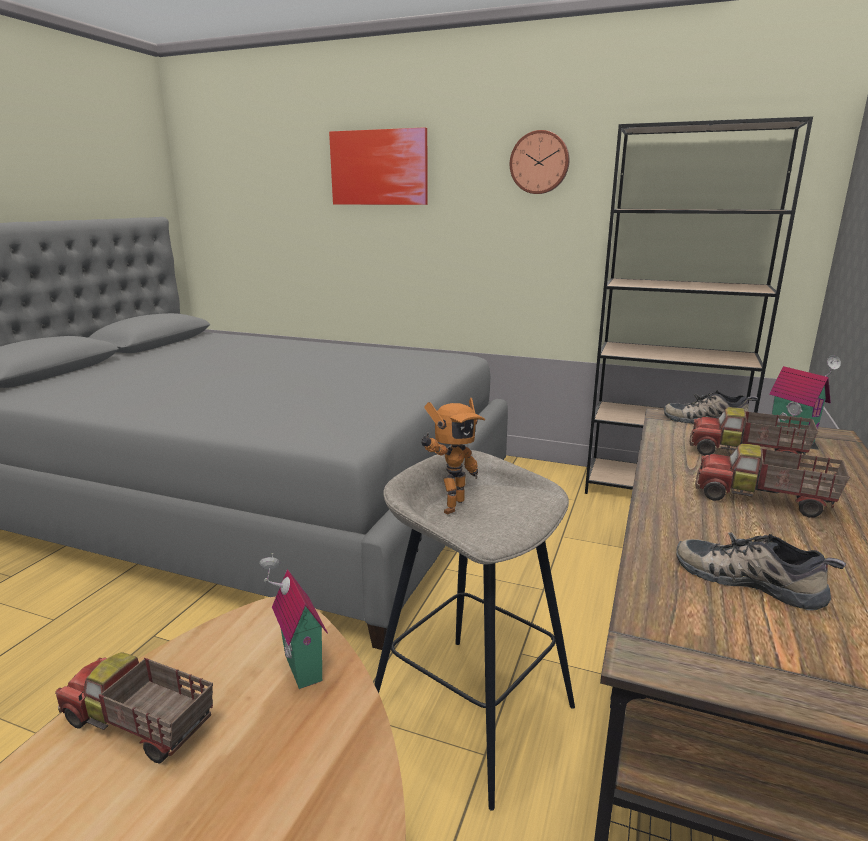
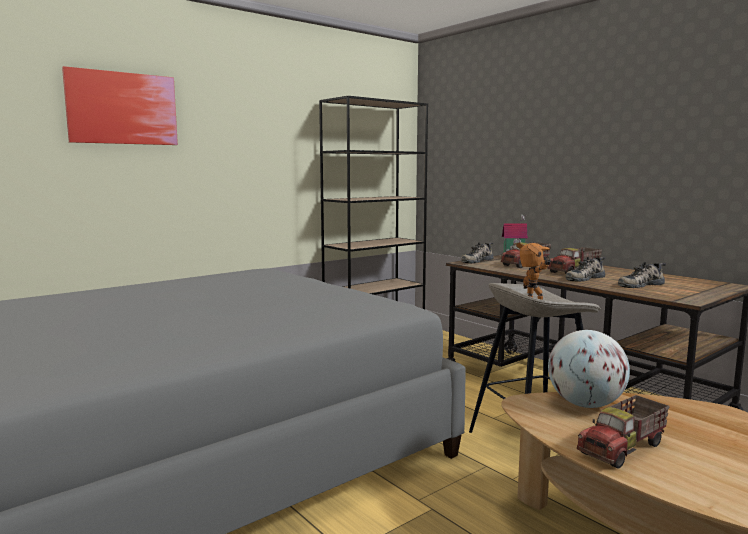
camera: 60 degrees left, 10 degrees down
toy house [259,553,328,689] -> globe [548,330,630,408]
wall clock [510,130,570,194] -> none
none -> shoe [565,257,605,282]

